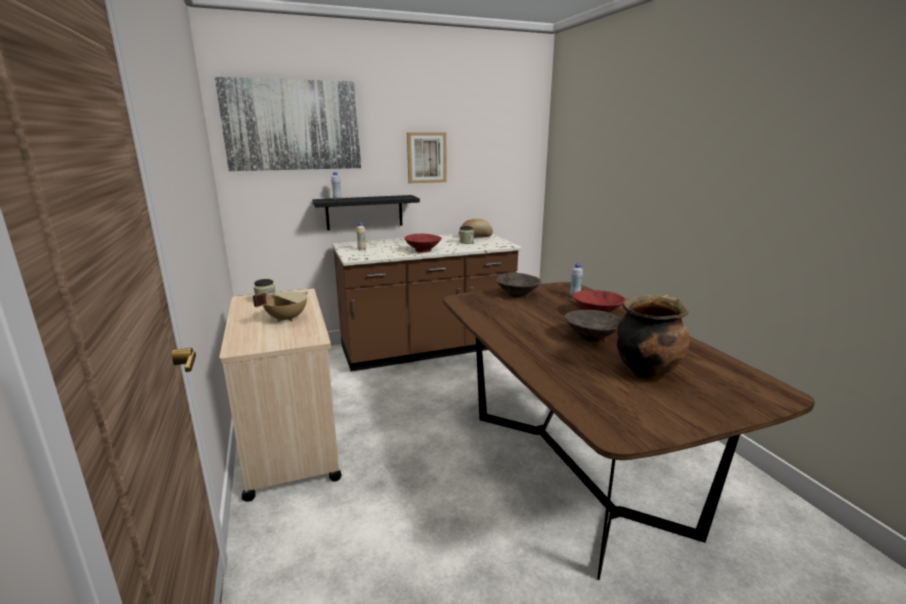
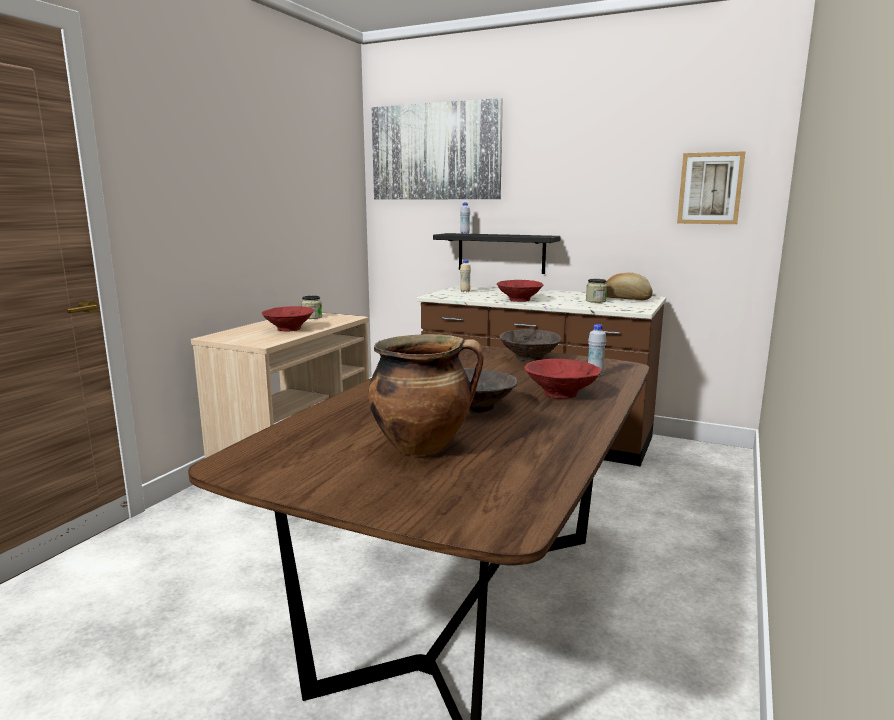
camera: 45 degrees right, 5 degrees down
beige cooking pot [253,292,308,322] -> red bowl [262,306,314,331]
picture [407,133,447,183] -> picture moved to [677,151,746,224]

